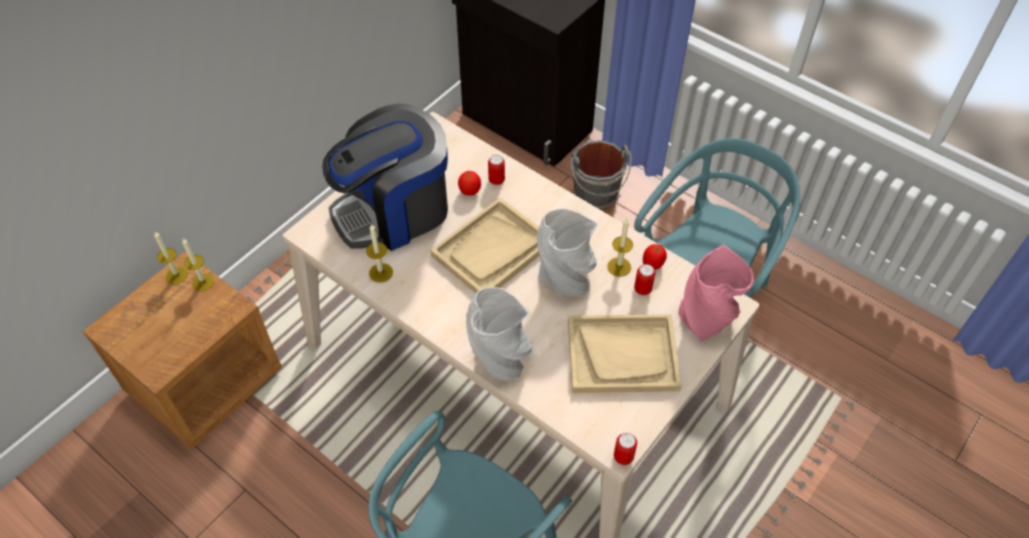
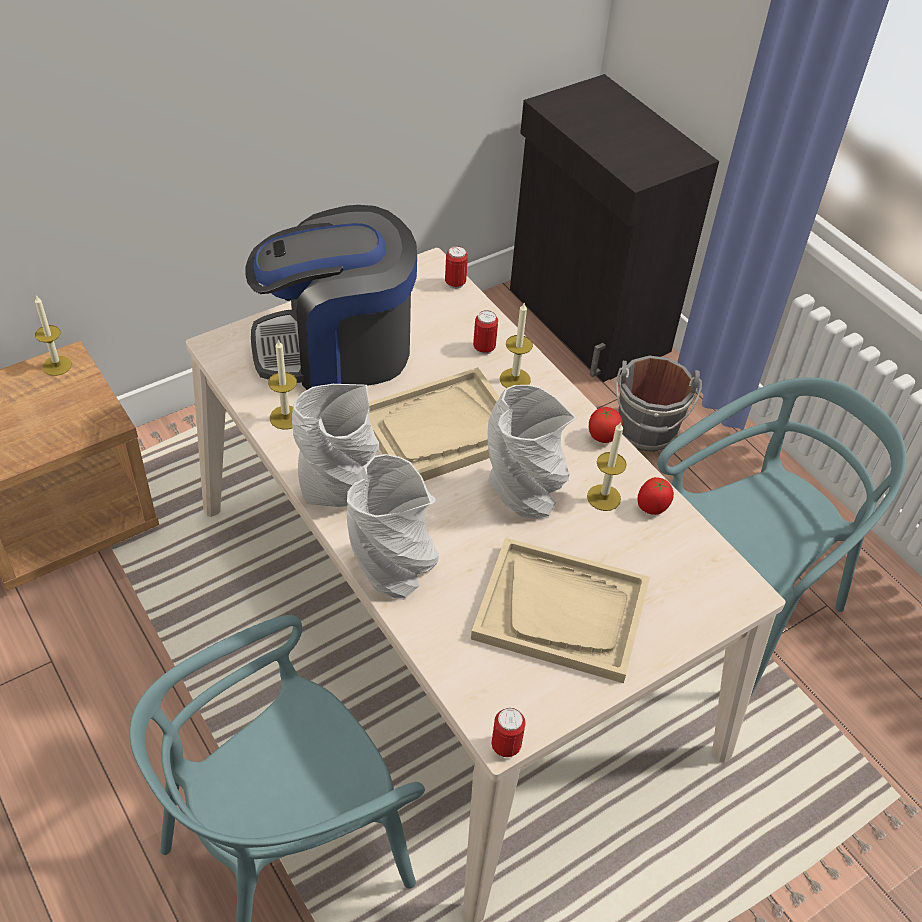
camera: 15 degrees right, 5 degrees down
candle [182,239,215,291] -> candle moved to [500,303,533,388]
tomato [458,171,481,196] -> tomato moved to [589,407,622,443]
can [634,264,656,296] -> can moved to [445,246,468,289]
pink vase [678,245,754,341] -> none
none -> grey vase [292,384,379,507]

